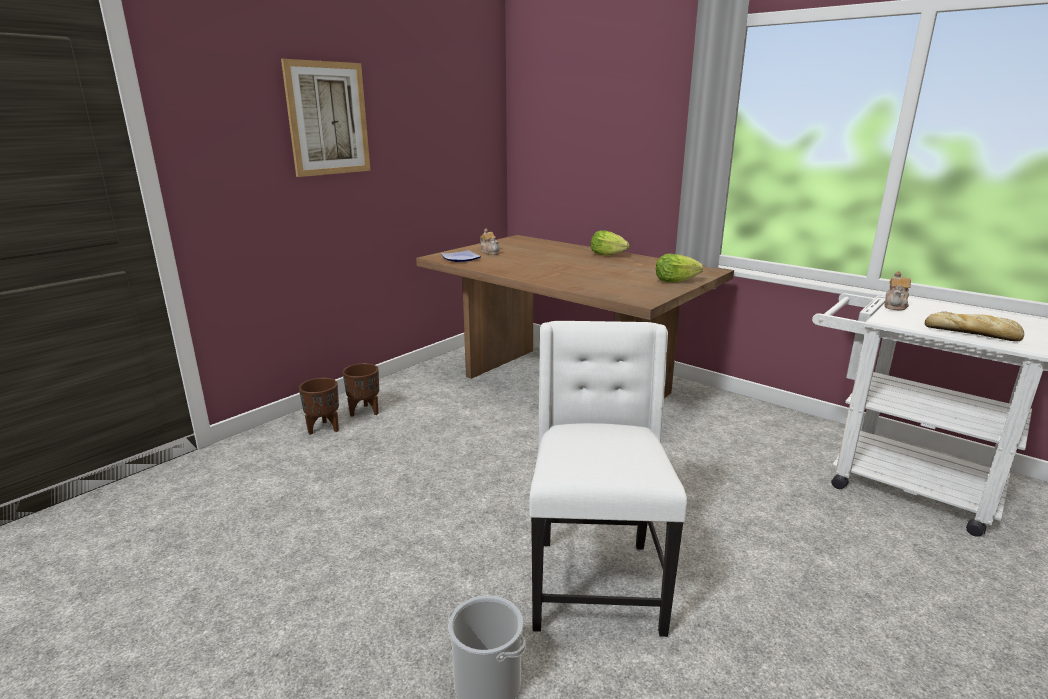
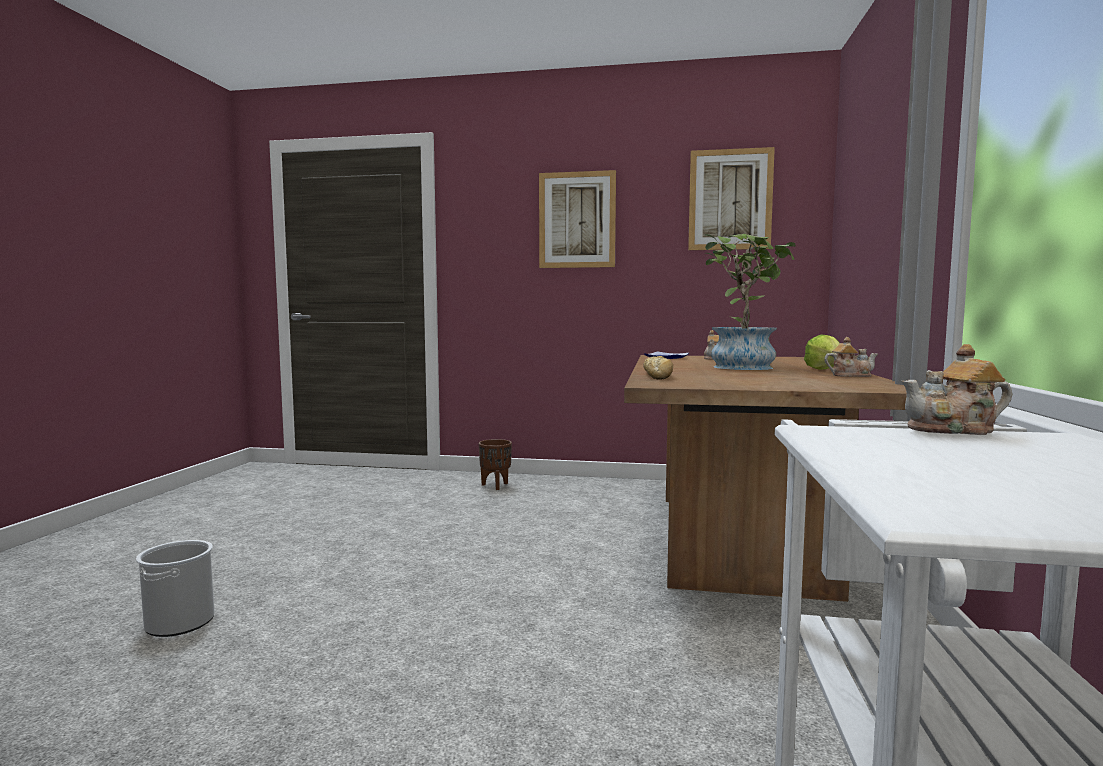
camera: 60 degrees right, 15 degrees down
brown planter [343,363,379,417] -> none
white chair [529,321,687,637] -> none
lettuce [656,254,703,283] -> none
bread [925,311,1024,341] -> bread moved to [643,356,673,380]
none -> picture [688,147,775,250]
none -> potted plant [705,234,796,370]
none -> teapot [824,337,878,377]

